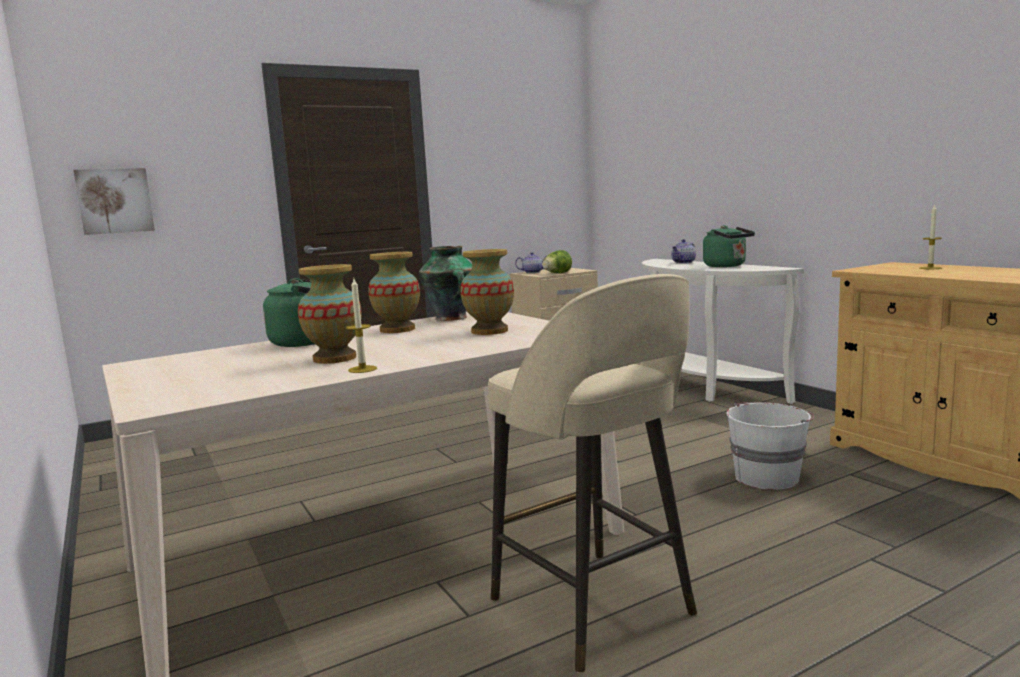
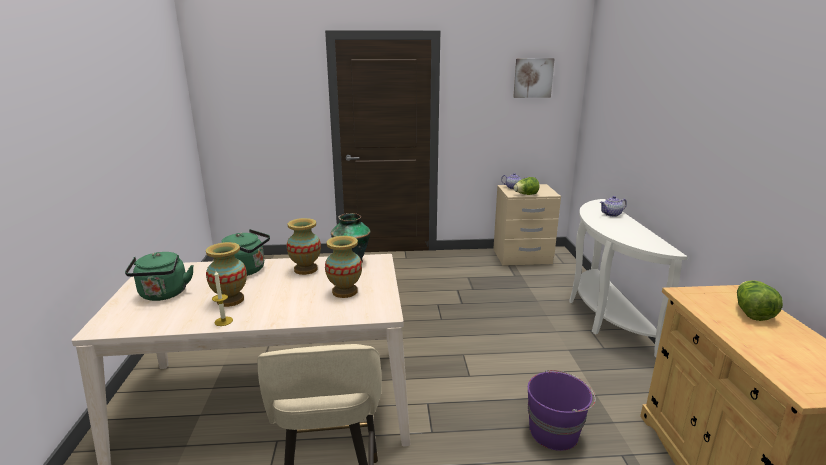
camera: 25 degrees right, 10 degrees up
picture [73,168,155,235] -> picture moved to [513,58,555,98]
green kettle [703,225,755,267] -> green kettle moved to [125,252,194,301]
white bucket [727,402,814,490] -> purple bucket [528,370,596,451]
candle [919,204,942,269] -> lettuce [737,280,783,321]

